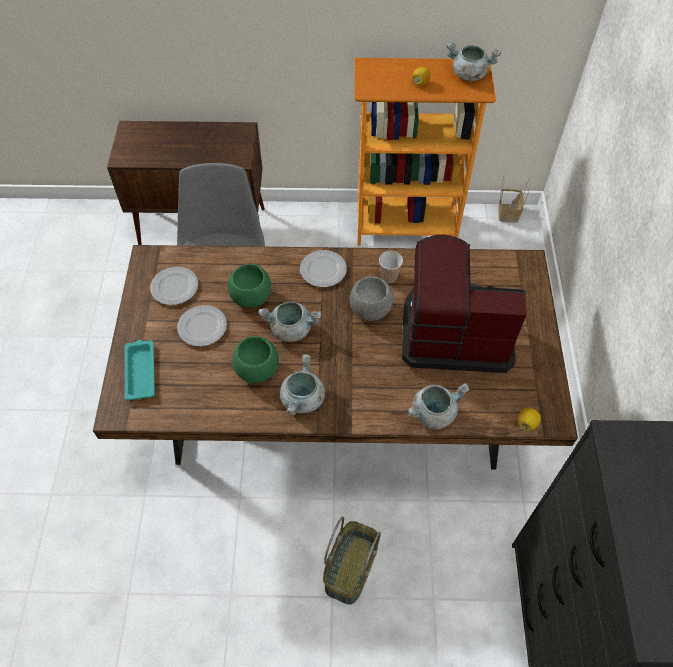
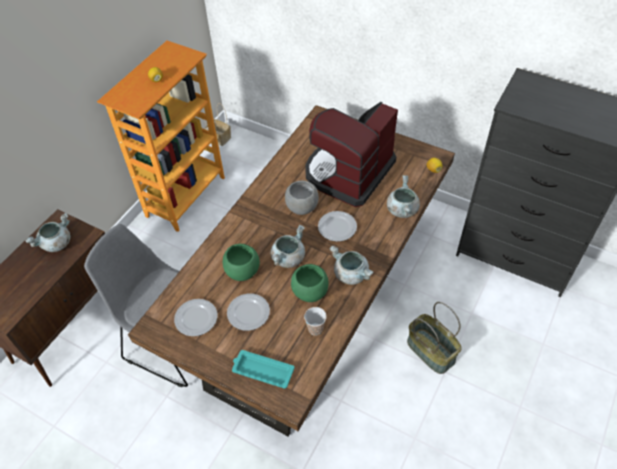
camera: 60 degrees left, 5 degrees down
plate [300,250,347,287] -> plate moved to [318,211,357,242]
cup [379,251,403,283] -> cup moved to [304,307,327,336]
grey cooking pot [446,42,501,81] -> grey cooking pot moved to [25,213,70,252]

